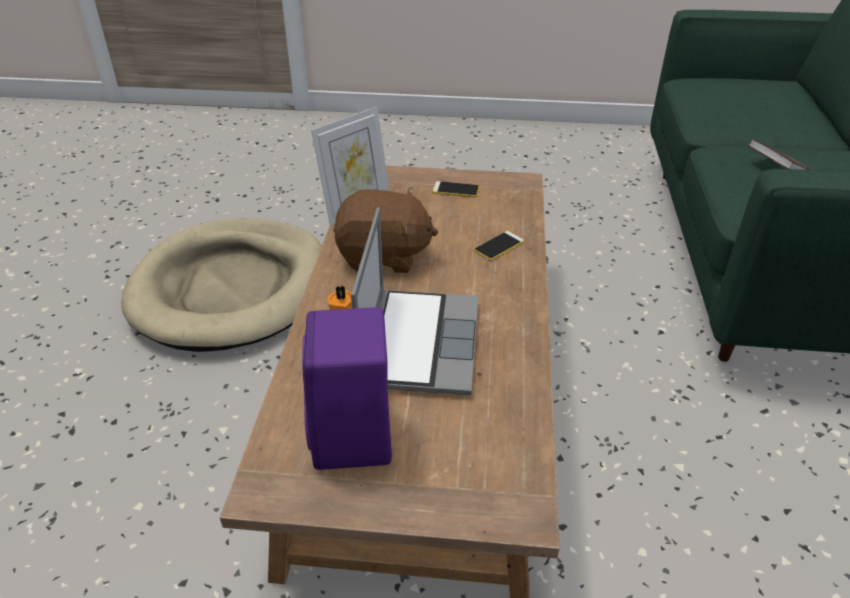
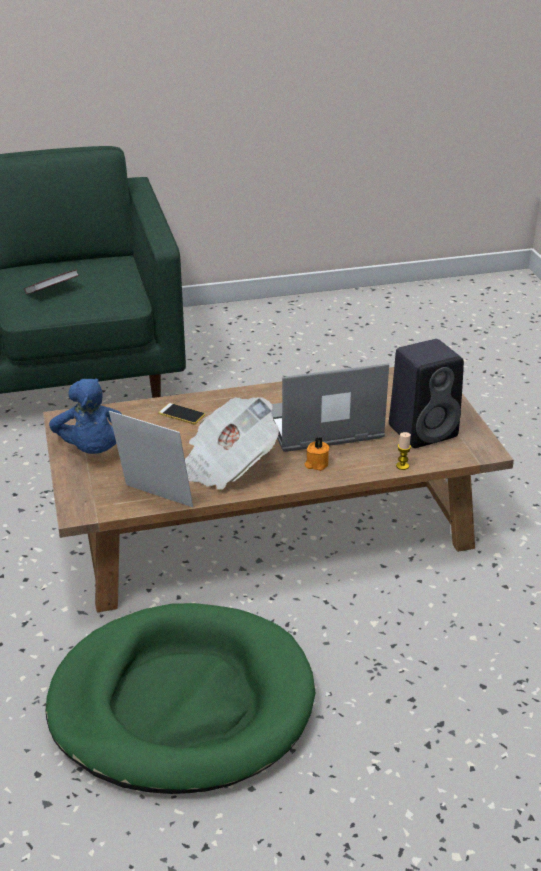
camera: 110 degrees left, 5 degrees down
beige dog bed [121,219,322,352] -> green dog bed [45,603,316,794]
purple speaker [302,307,392,470] -> black speaker [389,339,464,448]
brown plush toy [333,187,438,273] -> newspaper [185,397,279,490]
phone [432,181,480,197] -> blue plush toy [49,378,121,454]
none -> candle [396,432,411,470]

